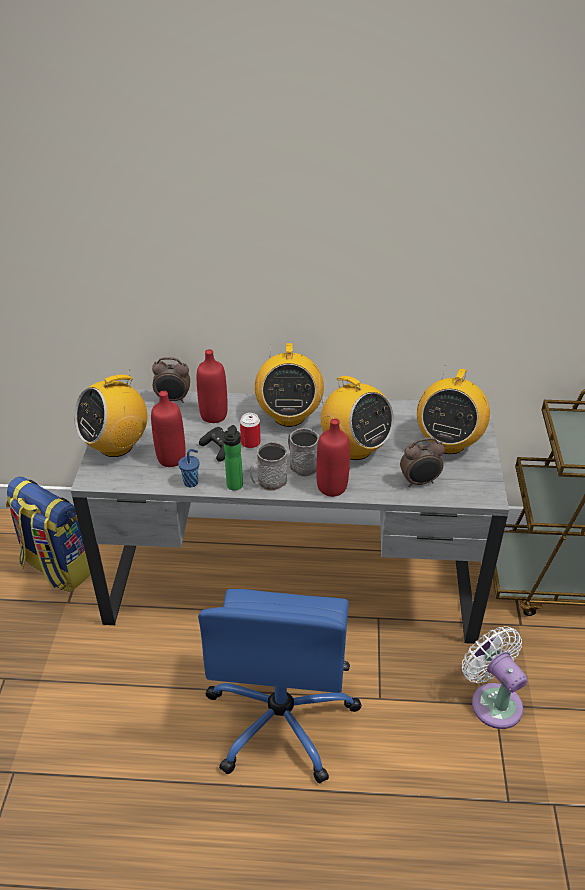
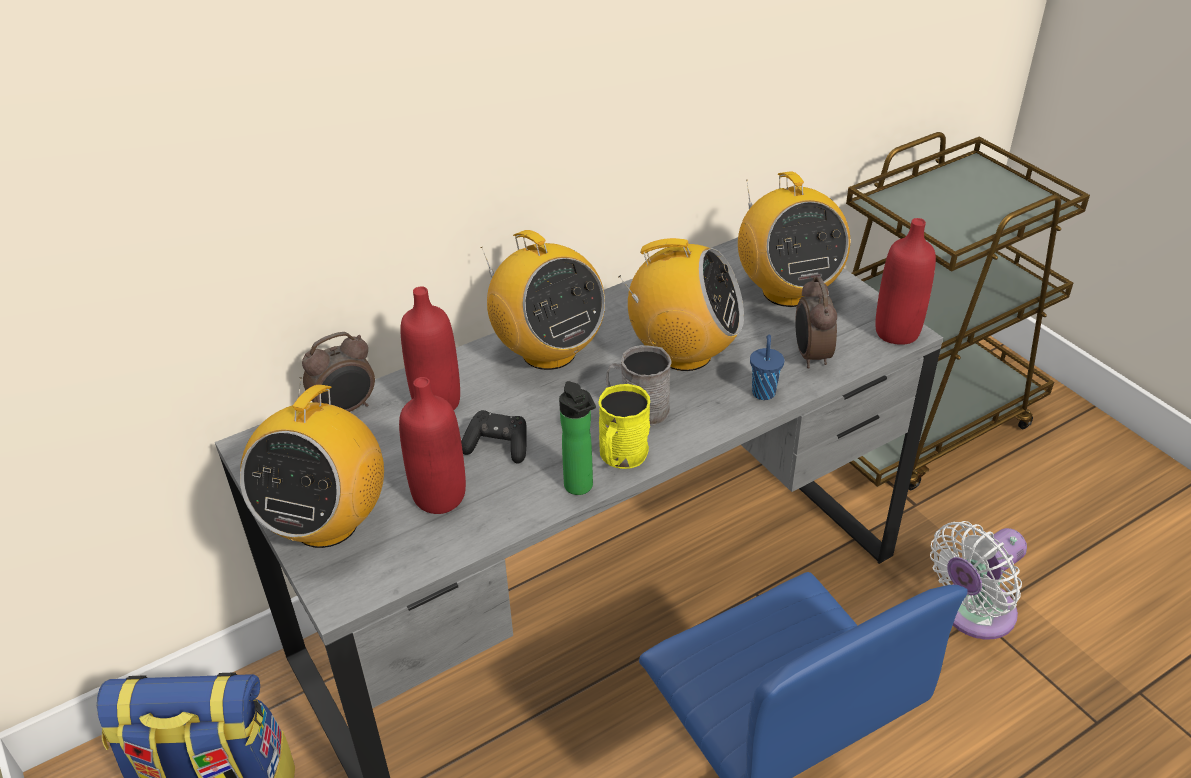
camera: 35 degrees left, 0 degrees up
blue cup [178,449,199,488] -> blue cup moved to [750,335,784,400]
can [240,413,261,448] -> none
grey mug [250,441,287,491] -> yellow mug [598,384,650,469]
red bottle [316,418,350,497] -> red bottle moved to [875,218,936,345]
alarm clock [400,437,445,487] -> alarm clock turned 135 degrees clockwise [795,276,837,369]
white fan [462,626,528,729] -> white fan turned 60 degrees counterclockwise [930,521,1027,639]

